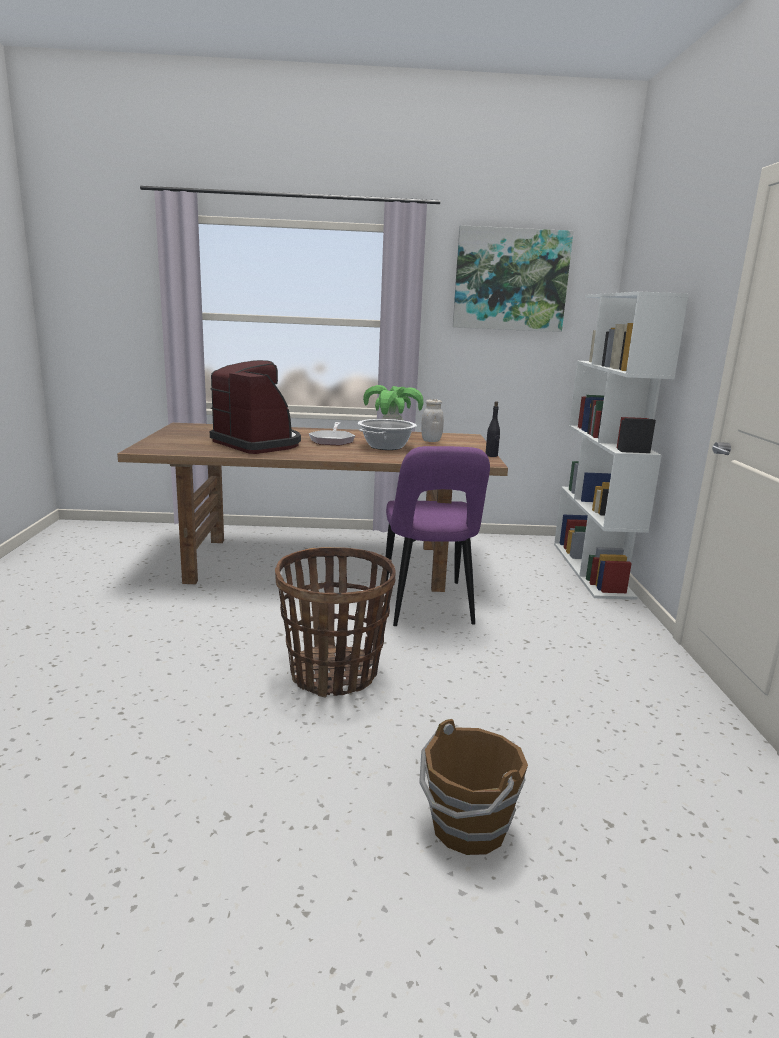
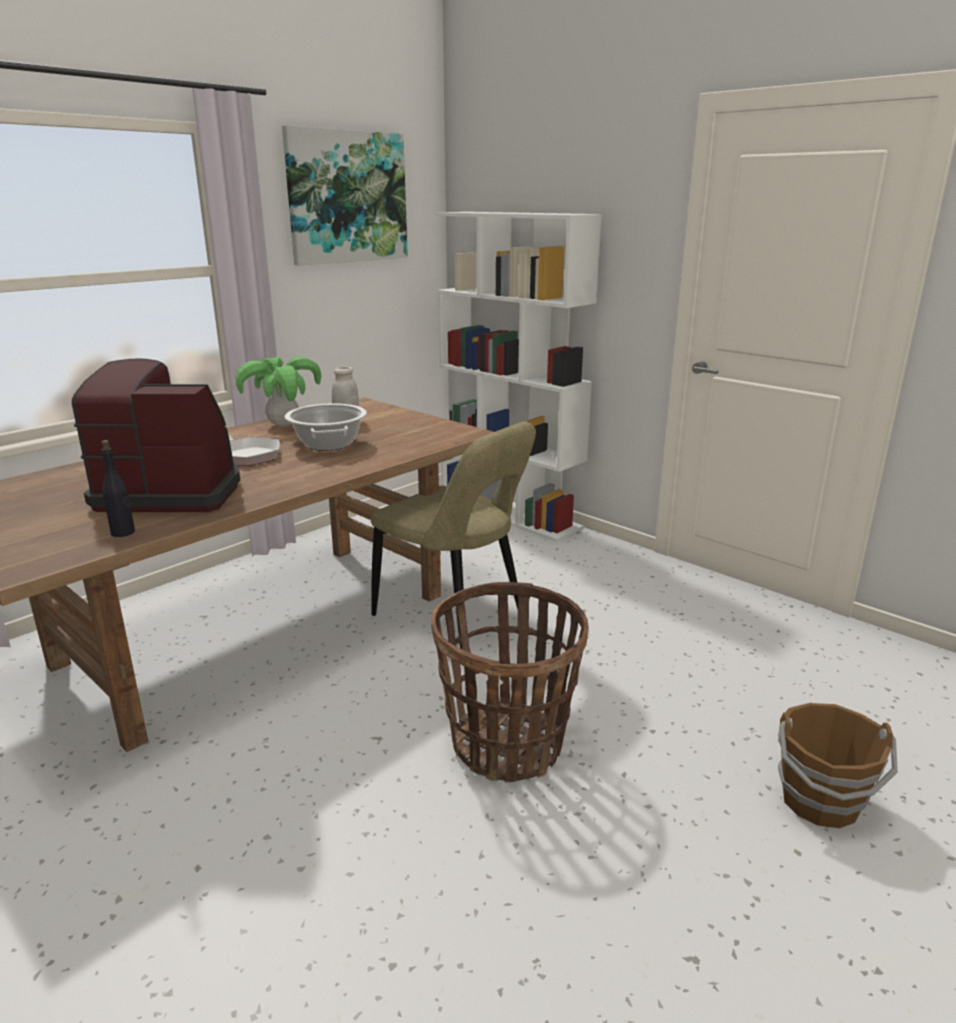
camera: 45 degrees left, 5 degrees up
purple chair [386,446,490,626] -> beige chair [371,422,536,649]
black bottle [486,402,500,457] -> black bottle moved to [101,440,135,537]

